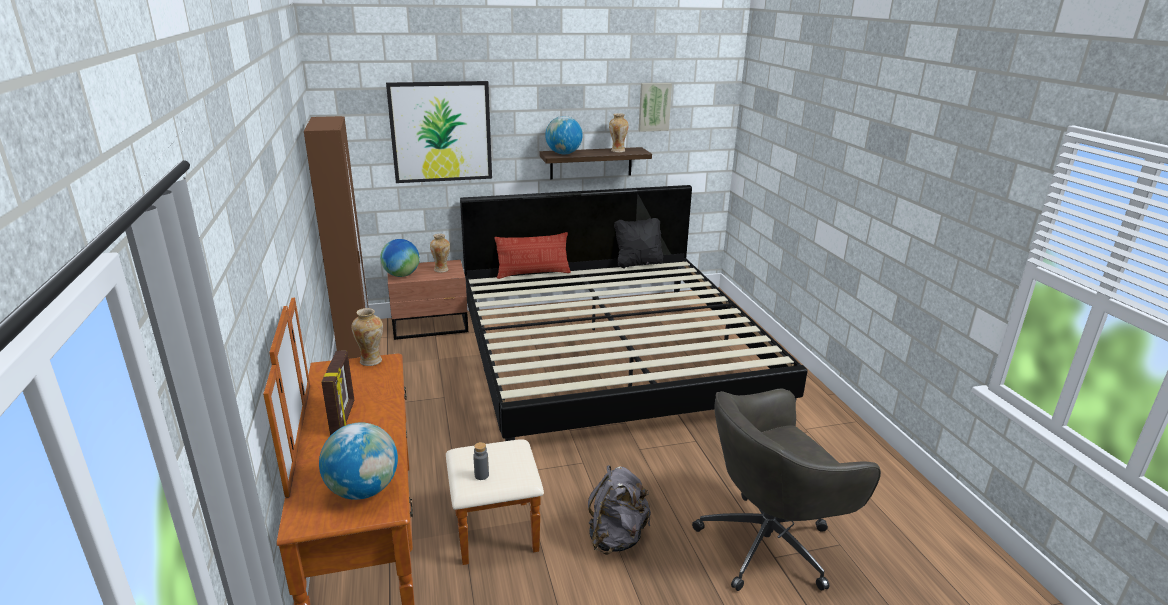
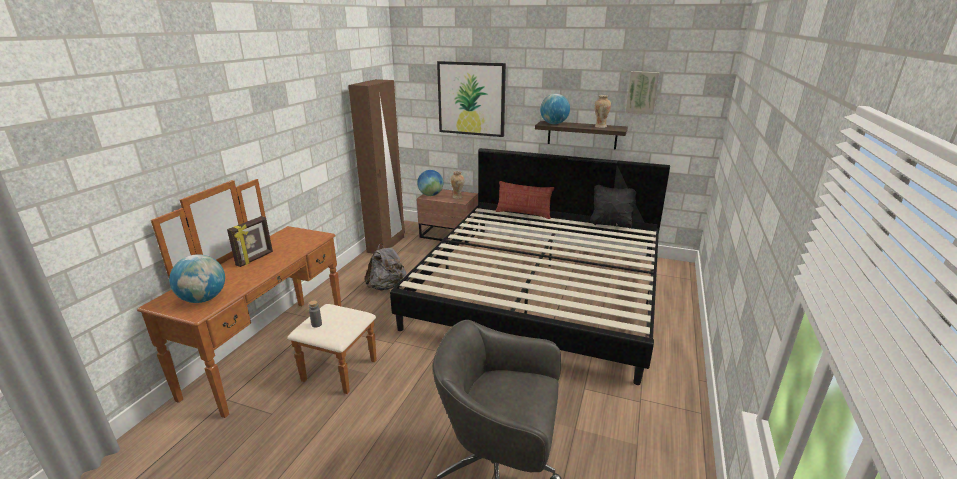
camera: 35 degrees right, 0 degrees up
vase [352,308,383,366] -> none
grey backpack [588,465,651,555] -> grey backpack moved to [365,243,406,290]

